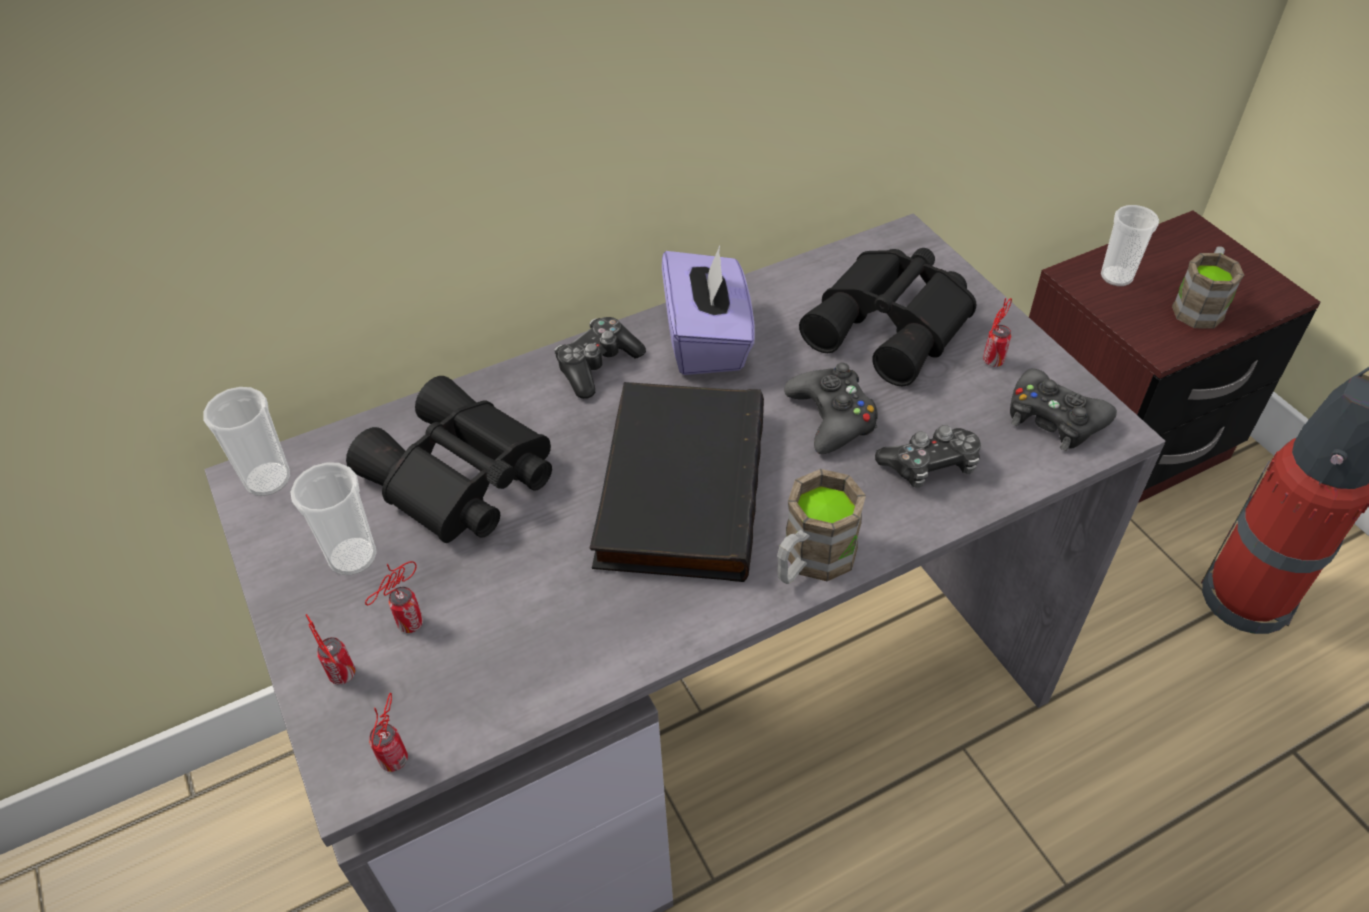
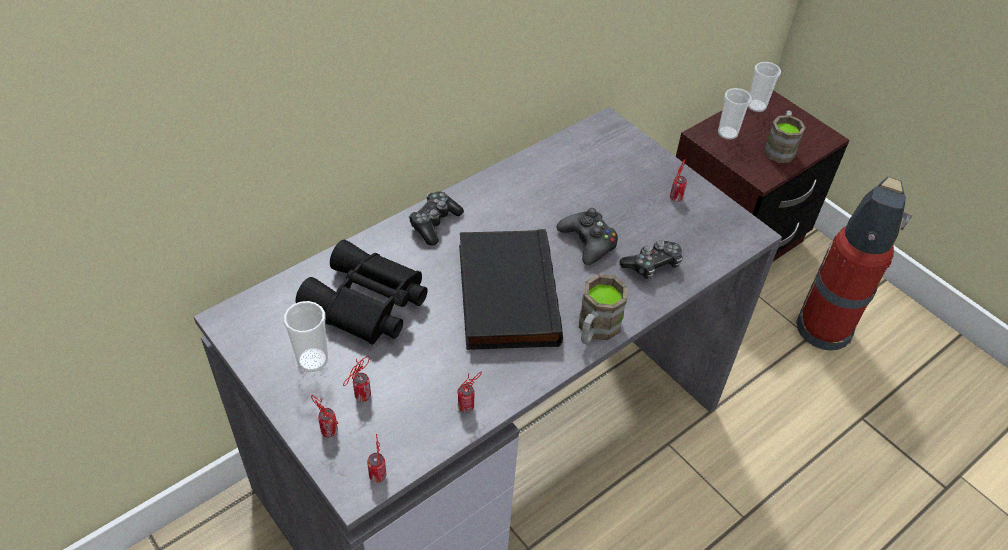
camera: 15 degrees left, 0 degrees up
cup [203,387,290,496] -> cup moved to [748,62,781,112]
purple tissue box [662,246,755,375] -> none
black binoculars [799,248,976,386] -> none
black game controller [1010,368,1117,451] -> none
none -> can [457,372,482,413]

